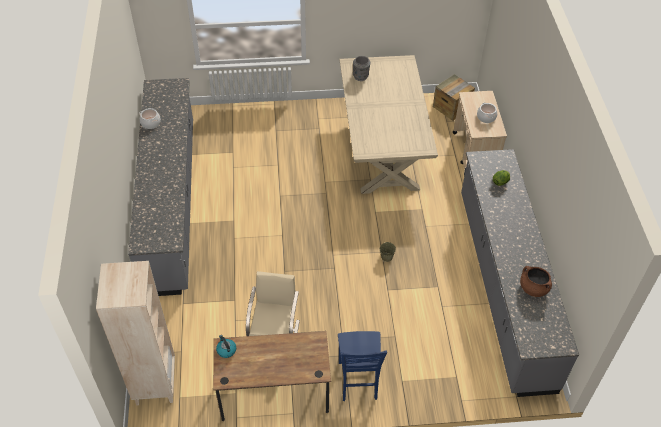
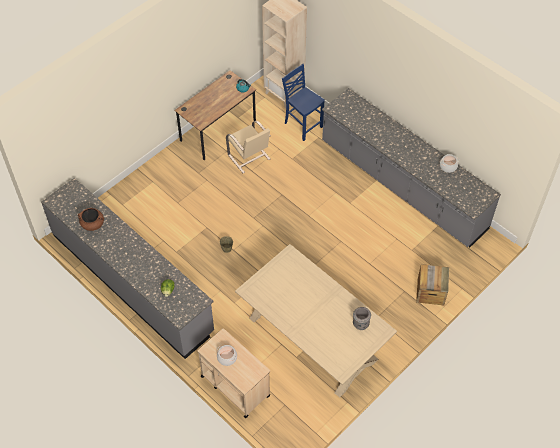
camera: 140 degrees right, 5 degrees up
blue chair [338,331,387,401] -> blue chair moved to [282,64,325,141]
crate [433,74,475,121] -> crate moved to [416,264,449,305]

